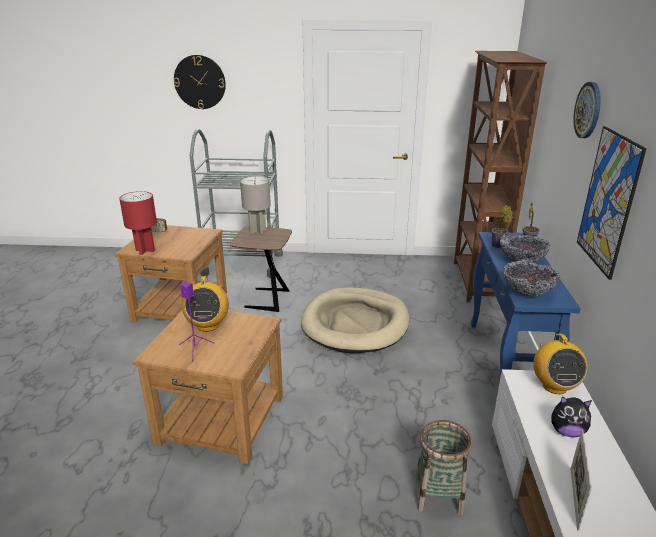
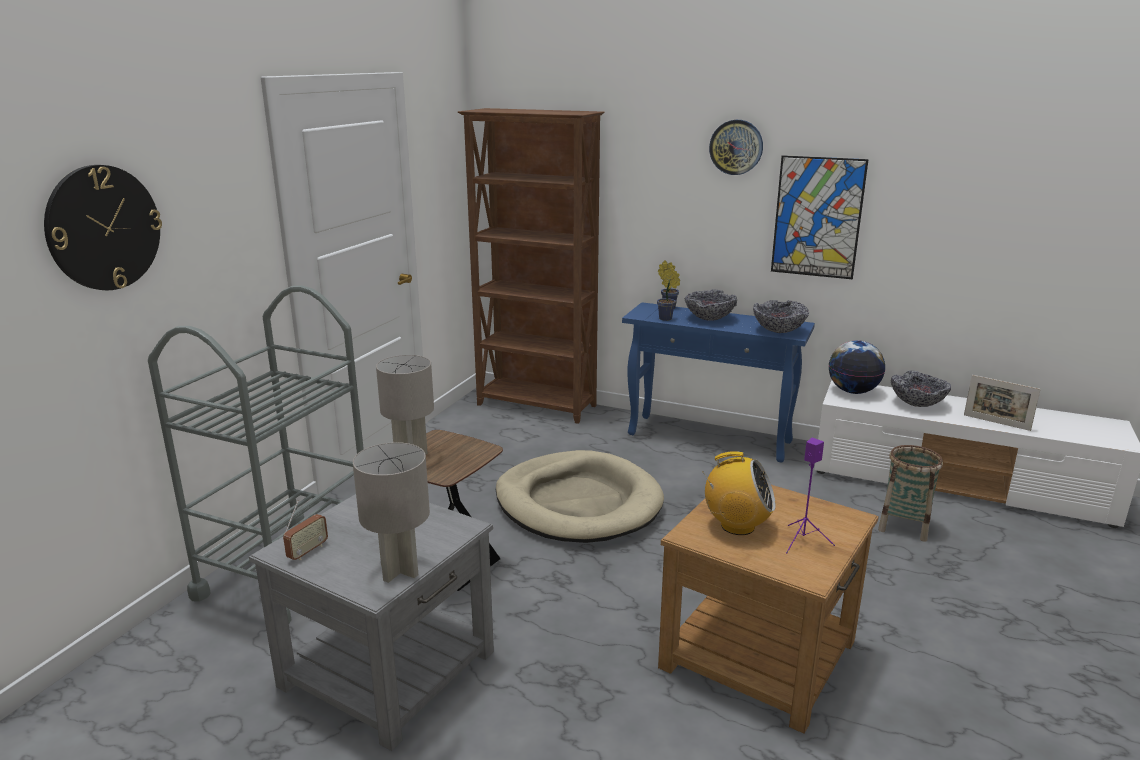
camera: 70 degrees left, 5 degrees down
brown side table [114,225,227,322] -> grey side table [249,494,494,751]
red table lamp [119,191,157,255] -> grey table lamp [353,442,430,583]
radio [533,333,588,394] -> globe [829,340,885,394]
plush toy [551,396,592,437] -> bowl [891,371,951,407]

